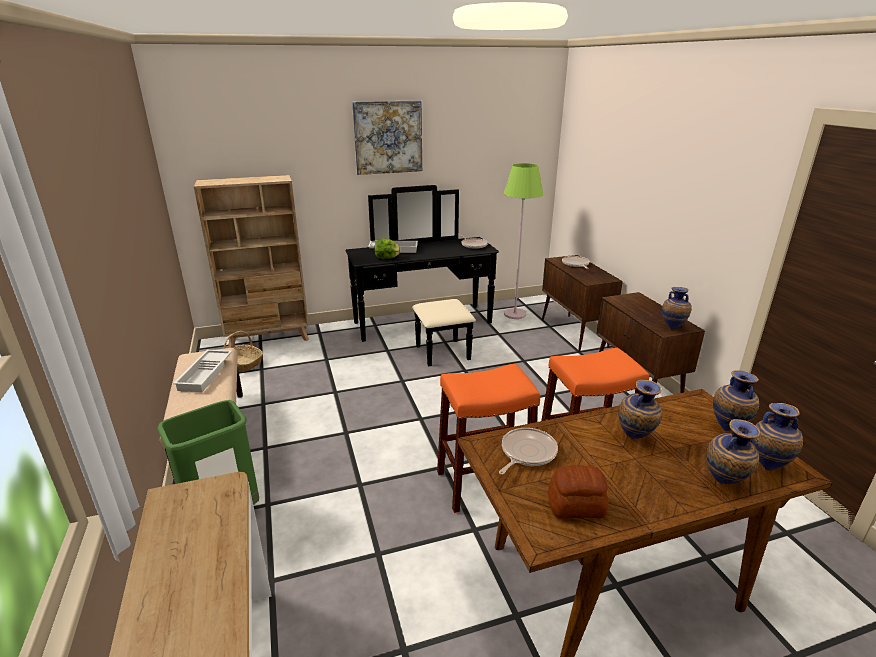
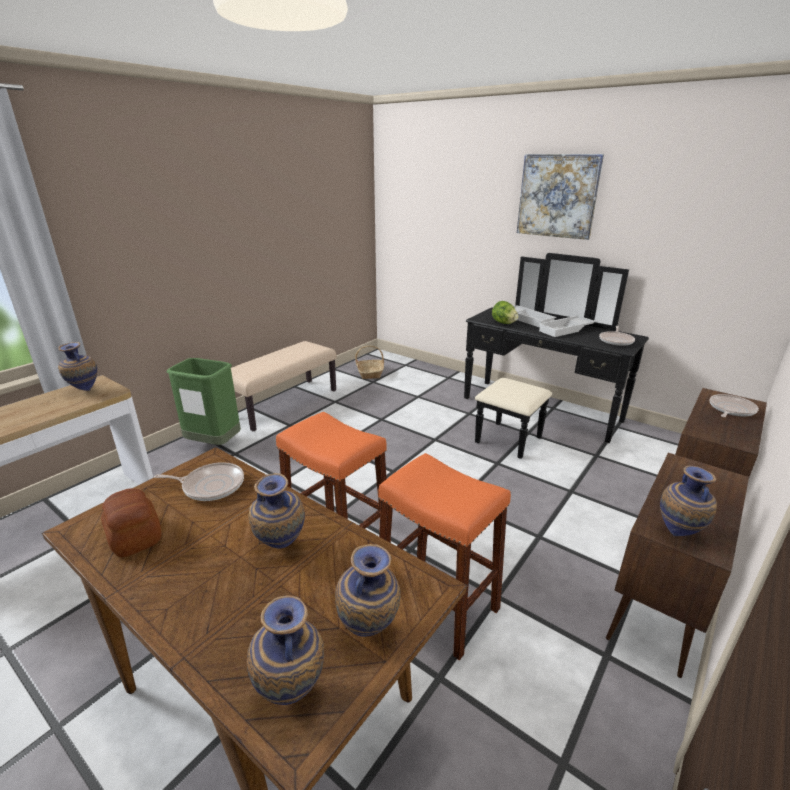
camera: 55 degrees right, 0 degrees up
white tray [173,350,232,392] -> white tray moved to [539,316,596,337]
beige bookcase [194,175,309,348] -> none
green floor lamp [504,163,543,319] -> none
vase [706,419,760,484] -> vase moved to [58,342,97,391]

